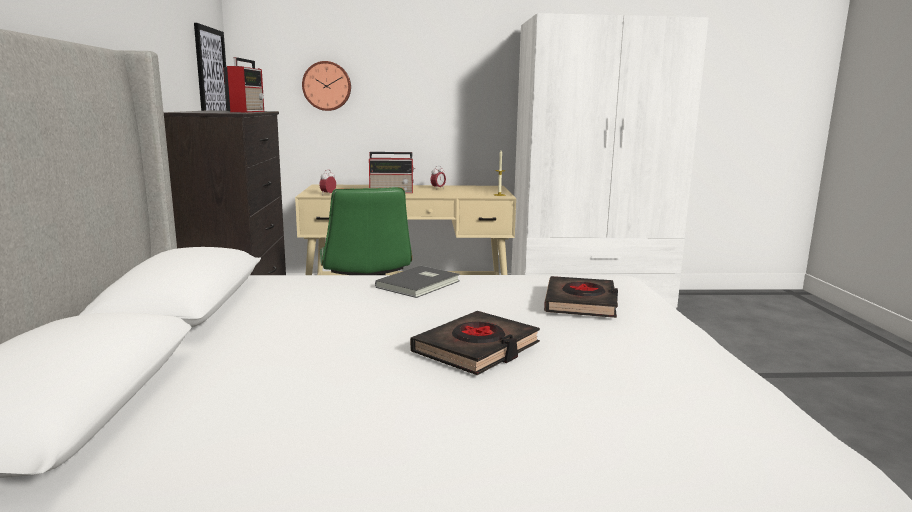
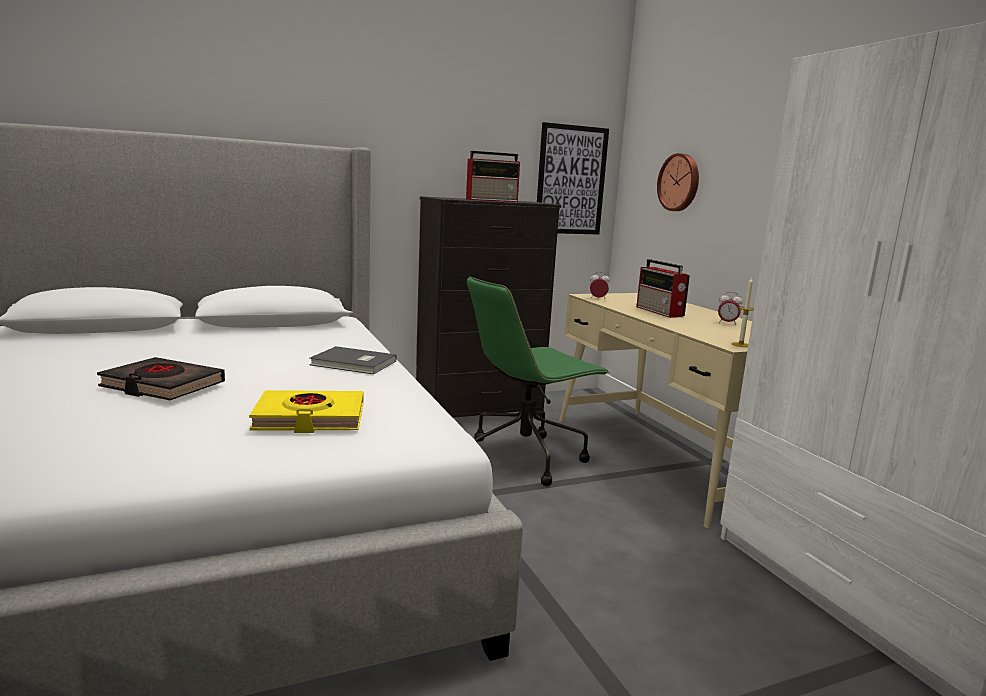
camera: 70 degrees right, 0 degrees up
black book [544,276,618,318] -> yellow book [249,390,363,433]

